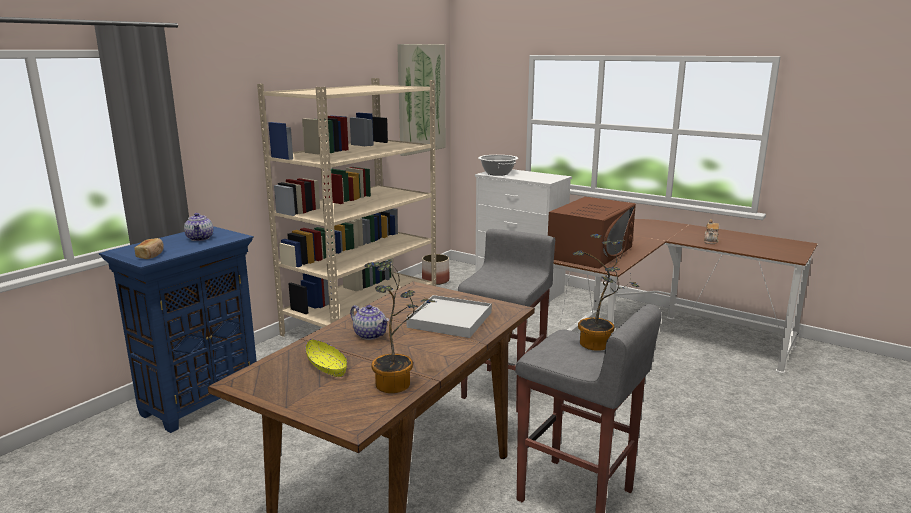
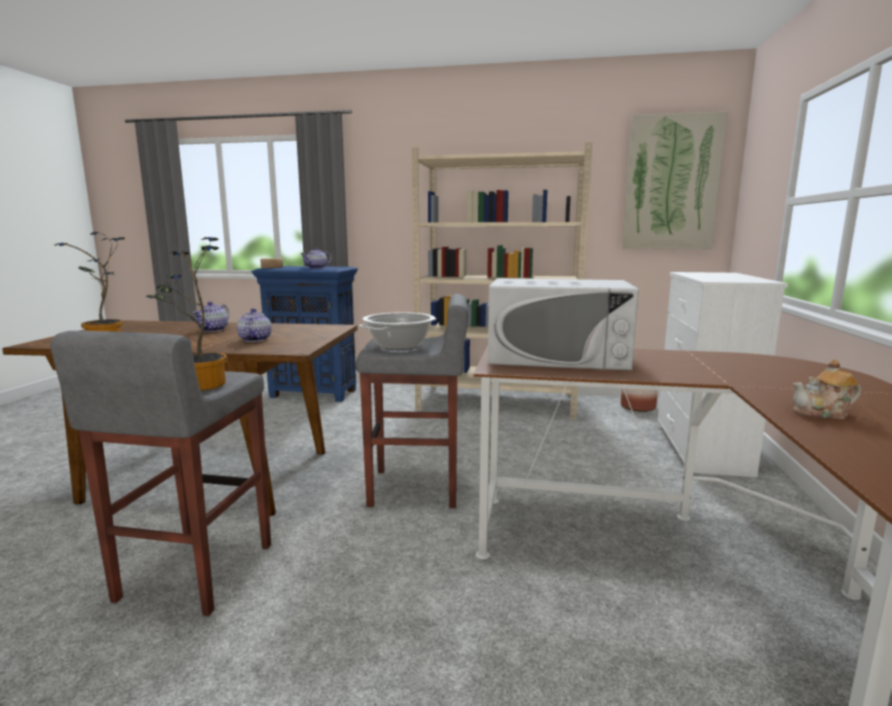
camera: 65 degrees right, 5 degrees down
yellow bowl [305,339,347,377] -> none
white tray [406,295,492,338] -> teapot [237,308,271,342]
cooking pot [478,155,518,176] -> cooking pot moved to [359,312,436,350]
brown microwave [548,197,636,269] -> white microwave [488,278,639,371]

